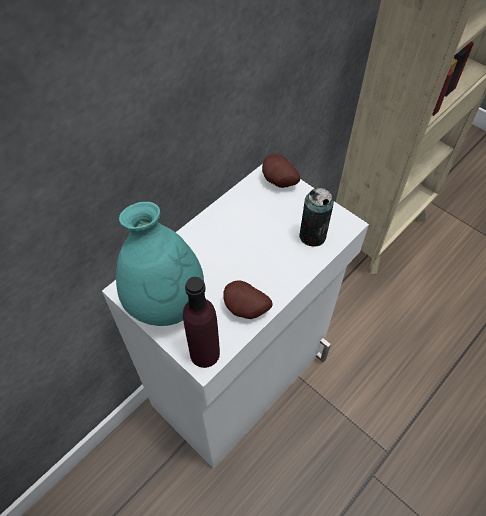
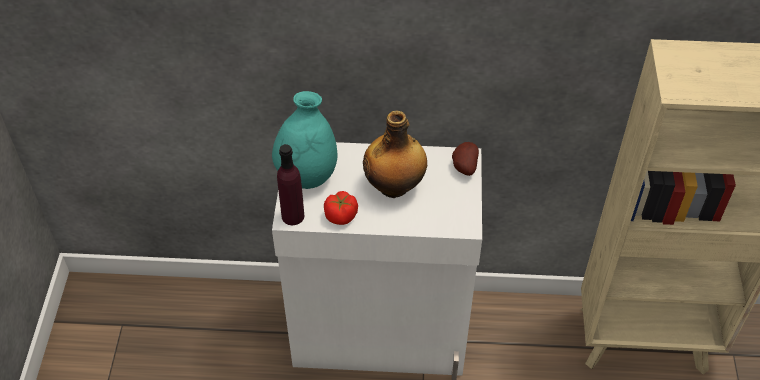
camera: 50 degrees right, 5 degrees down
potato [223,280,273,319] -> tomato [324,191,358,225]
can [299,188,334,247] -> none
none -> bottle [363,111,427,198]

